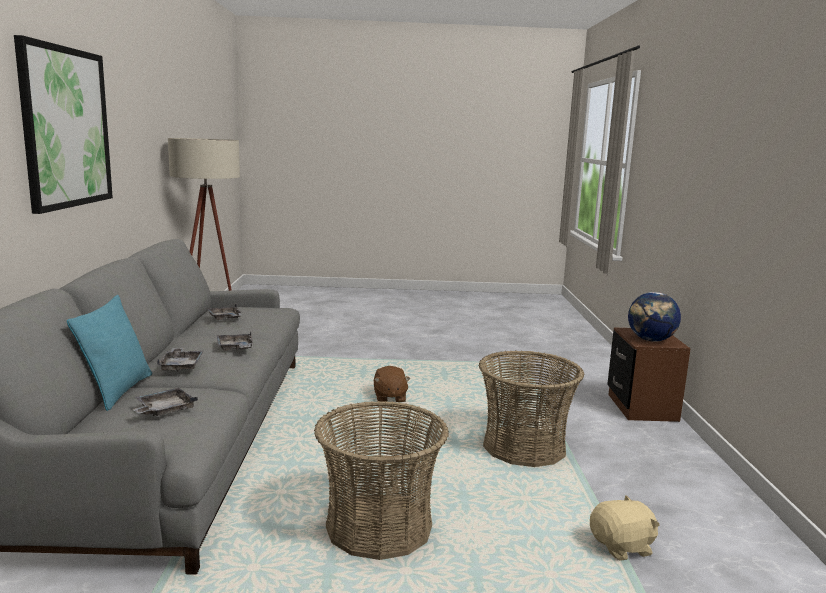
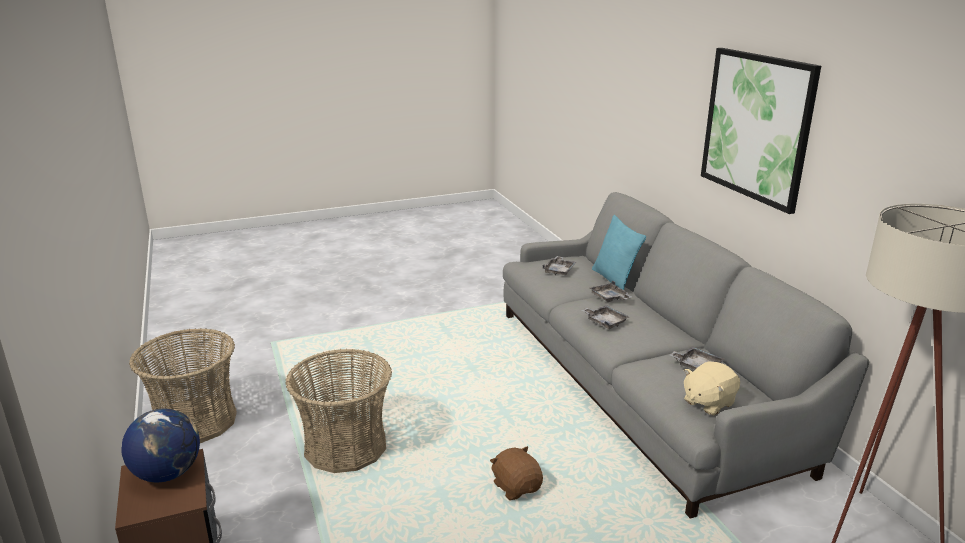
camera: 160 degrees right, 10 degrees up
basket [314,401,449,560] -> basket moved to [129,328,237,443]
beige plush toy [590,495,660,561] -> beige plush toy moved to [684,361,740,416]

